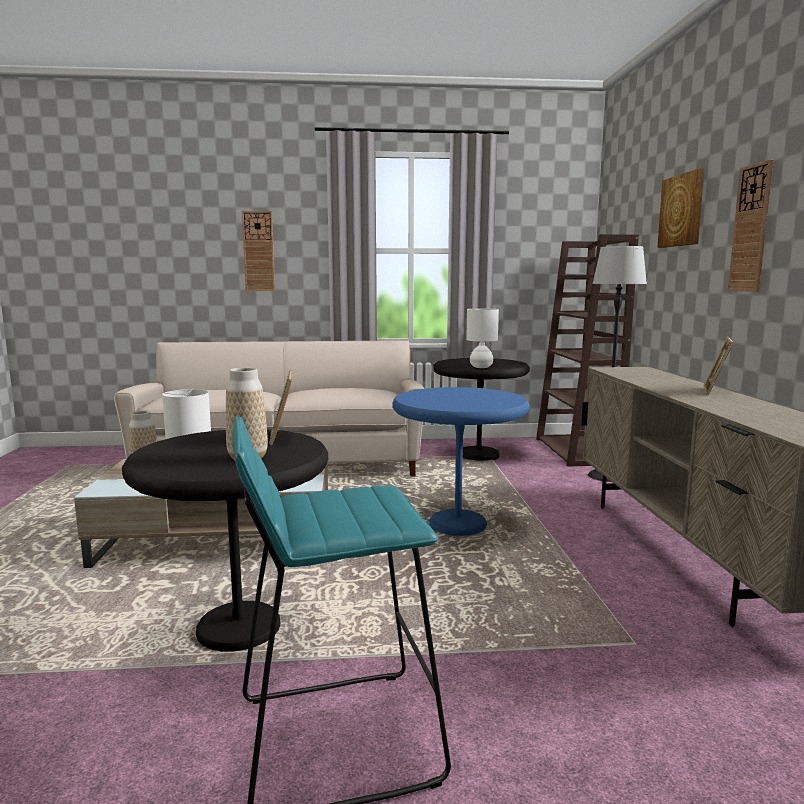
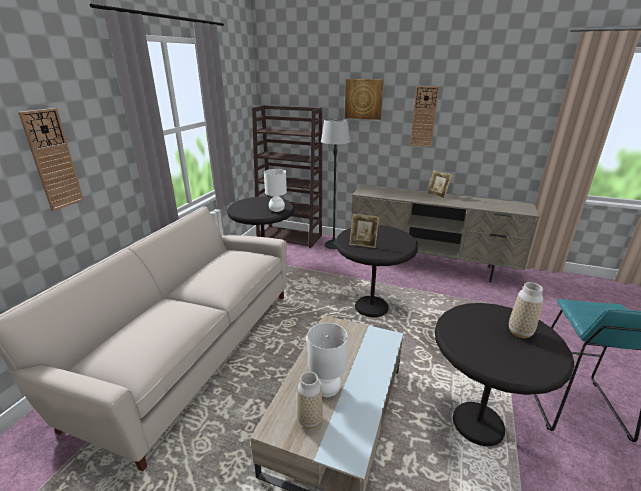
camera: 65 degrees left, 15 degrees up
picture frame [269,370,292,445] -> picture frame moved to [349,214,379,248]
blue side table [393,387,529,536] -> black side table [335,225,418,317]

